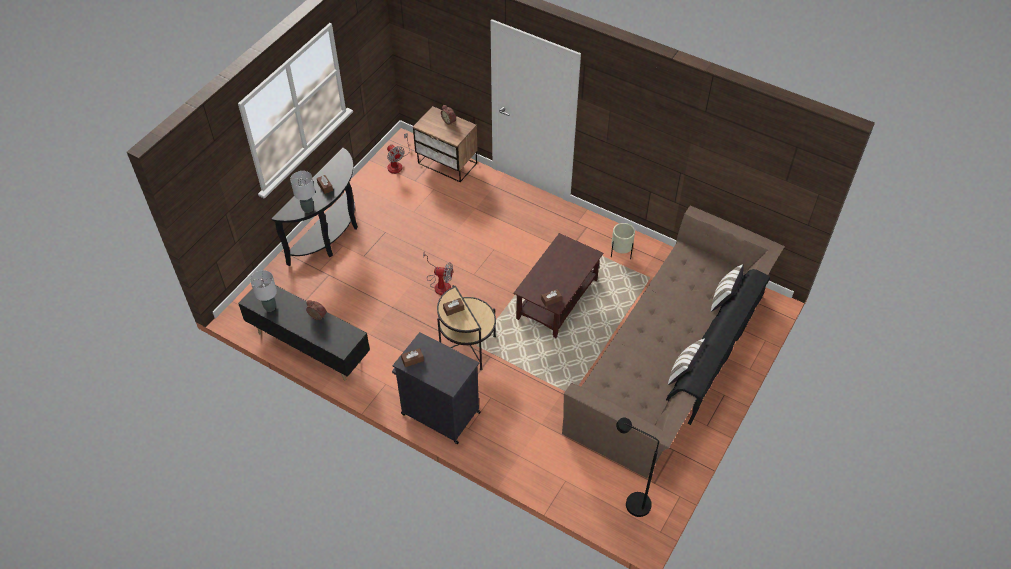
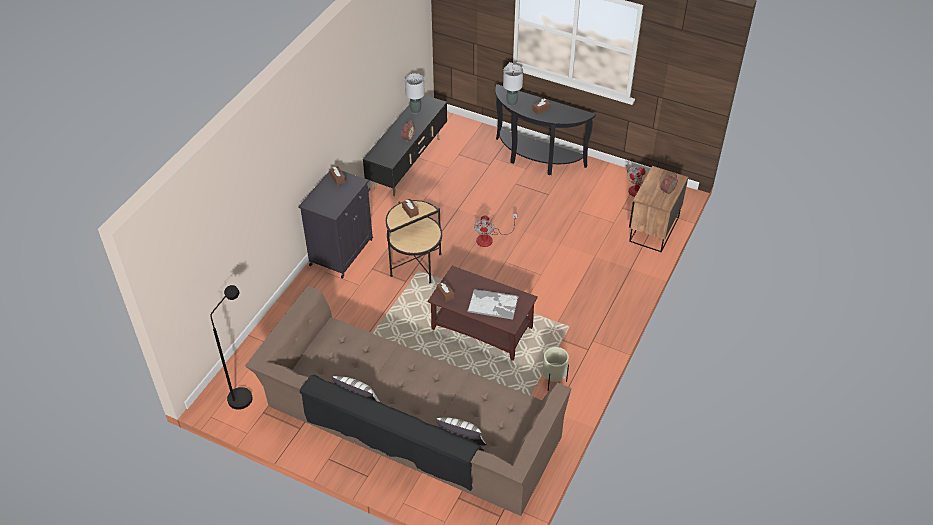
camera: 85 degrees right, 5 degrees down
none -> tray [467,289,519,320]

